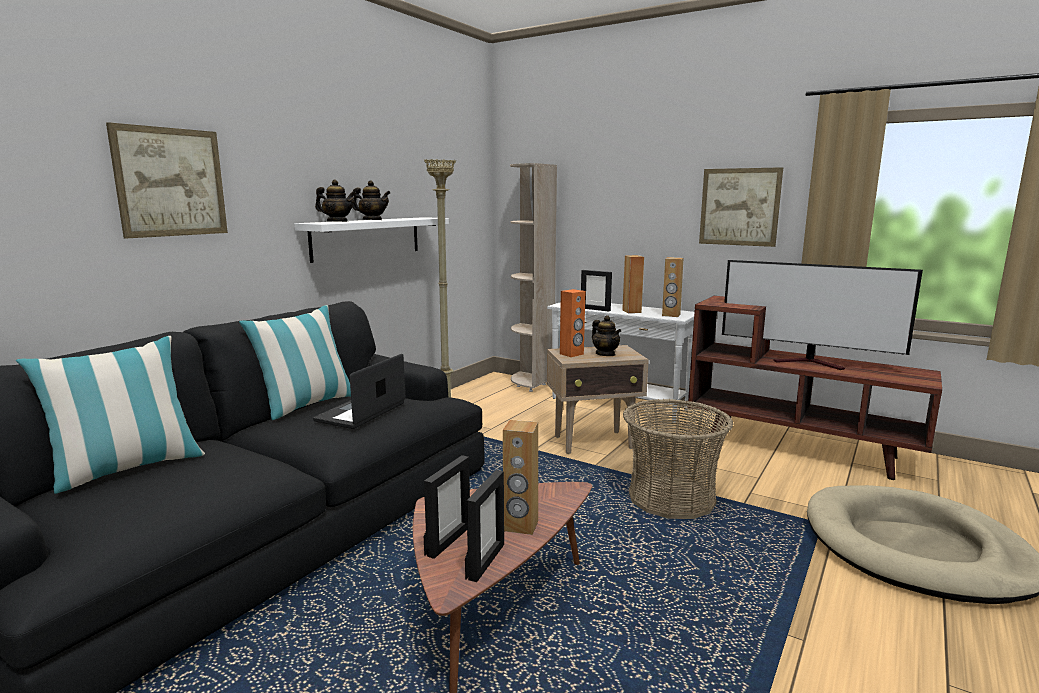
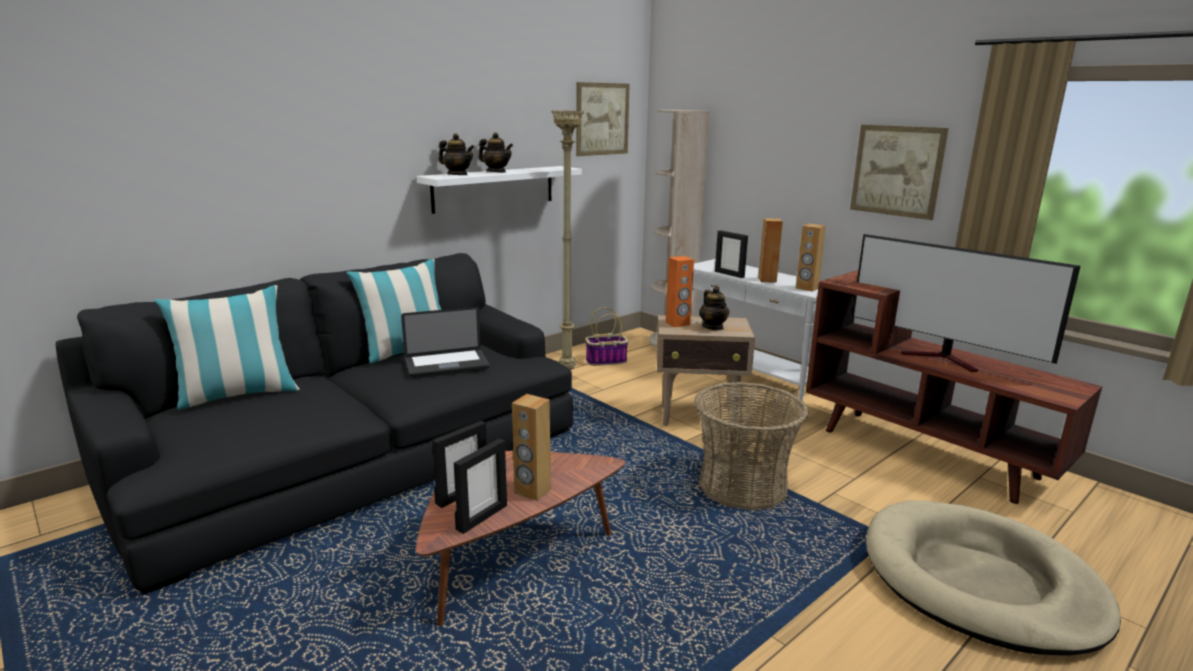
camera: 15 degrees right, 5 degrees up
picture [106,122,228,239] -> picture moved to [576,82,630,156]
laptop [313,354,405,429] -> laptop turned 150 degrees counterclockwise [401,307,490,377]
none -> basket [585,307,628,366]

